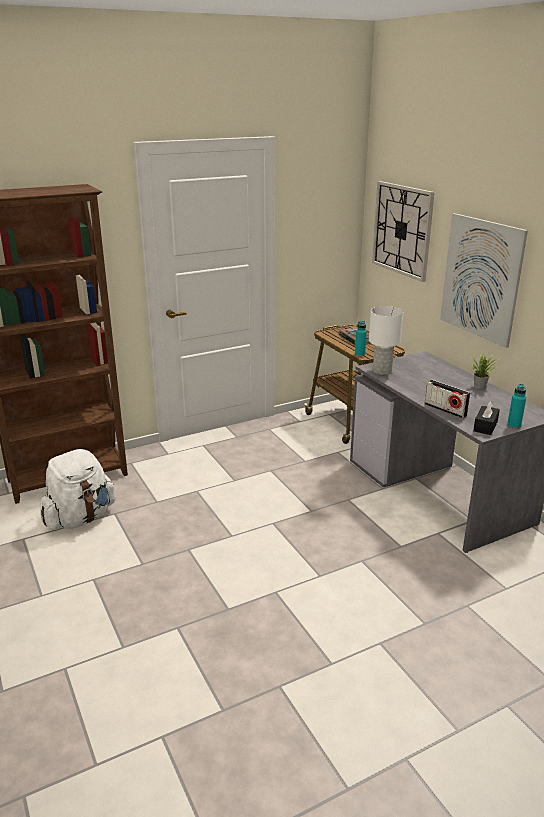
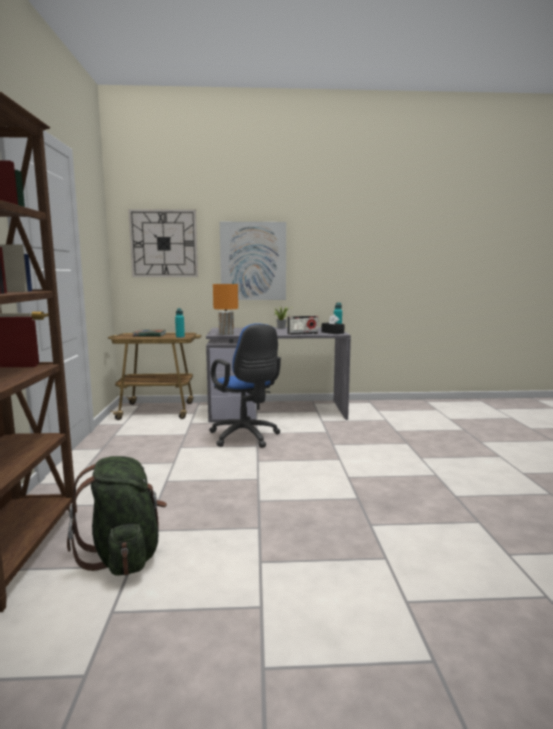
camera: 65 degrees left, 15 degrees down
white backpack [41,449,116,530] -> green backpack [67,456,167,576]
white table lamp [369,306,403,375] -> orange table lamp [213,284,238,335]
none -> blue office chair [209,323,281,448]

